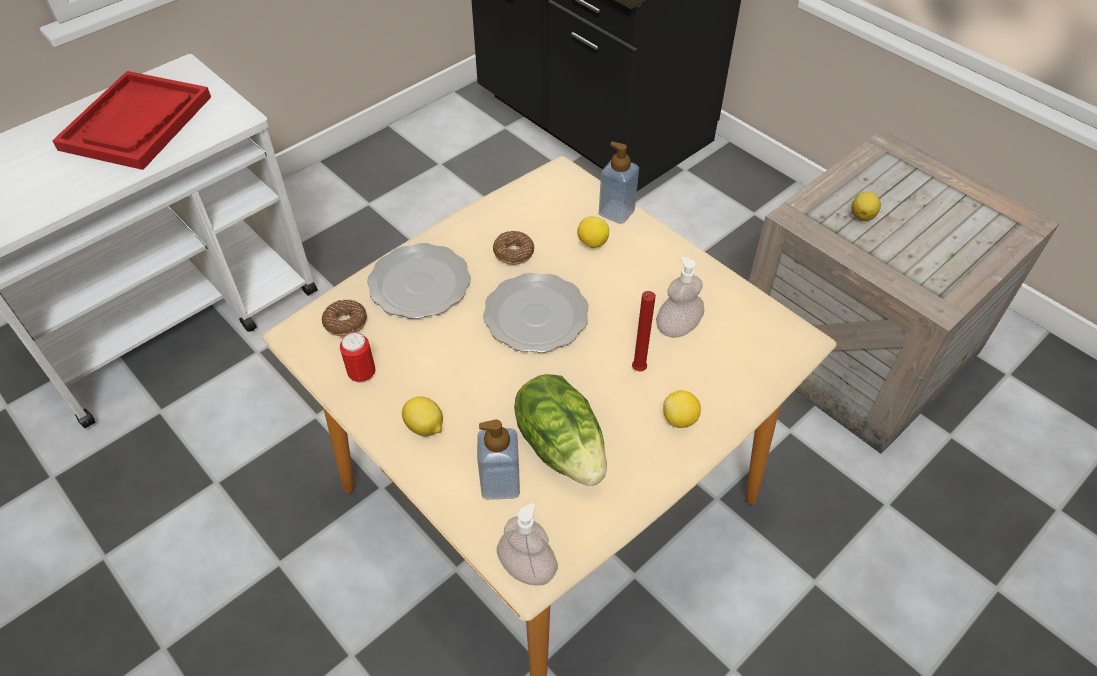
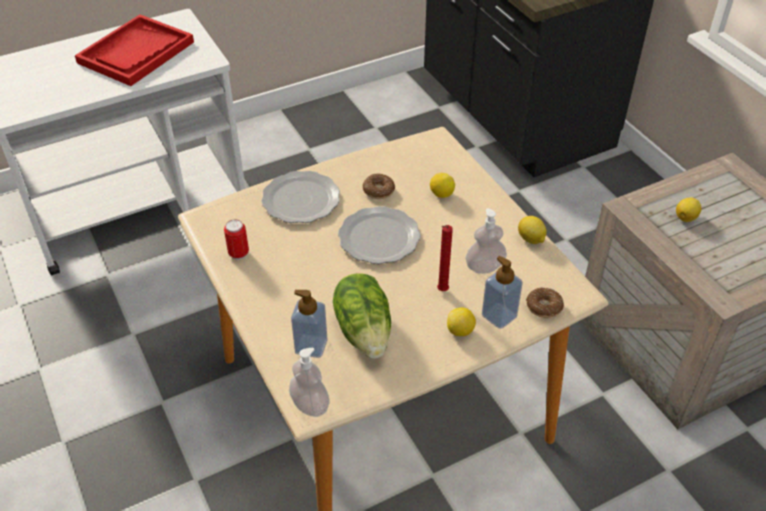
camera: 15 degrees right, 5 degrees down
donut [322,299,367,336] -> donut moved to [526,287,564,318]
lemon [402,396,443,436] -> lemon moved to [518,216,547,244]
soap dispenser [599,141,639,224] -> soap dispenser moved to [482,256,523,329]

